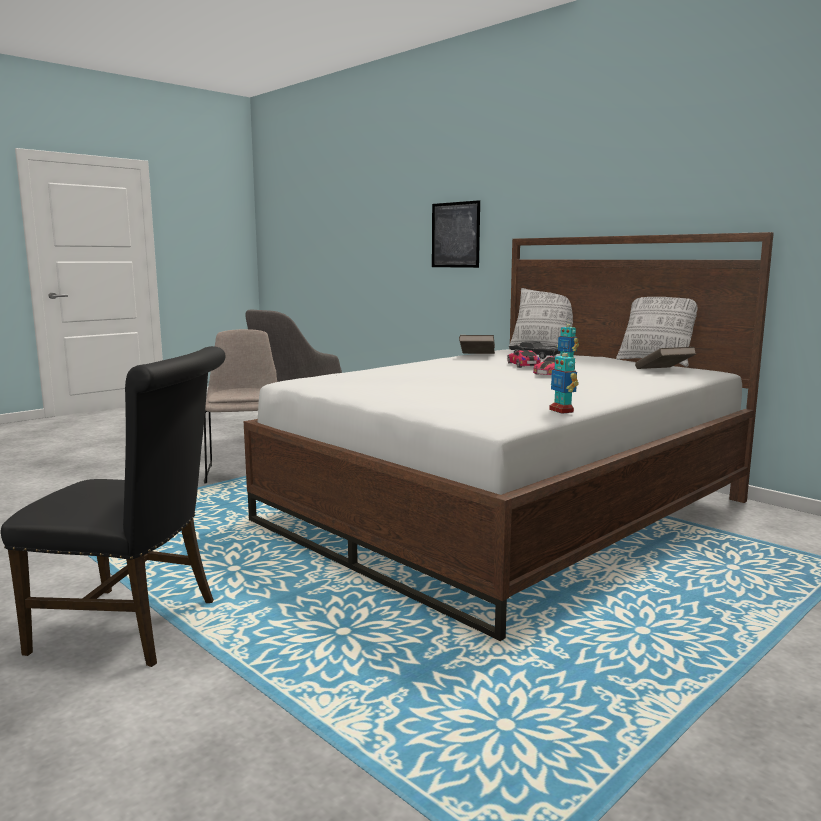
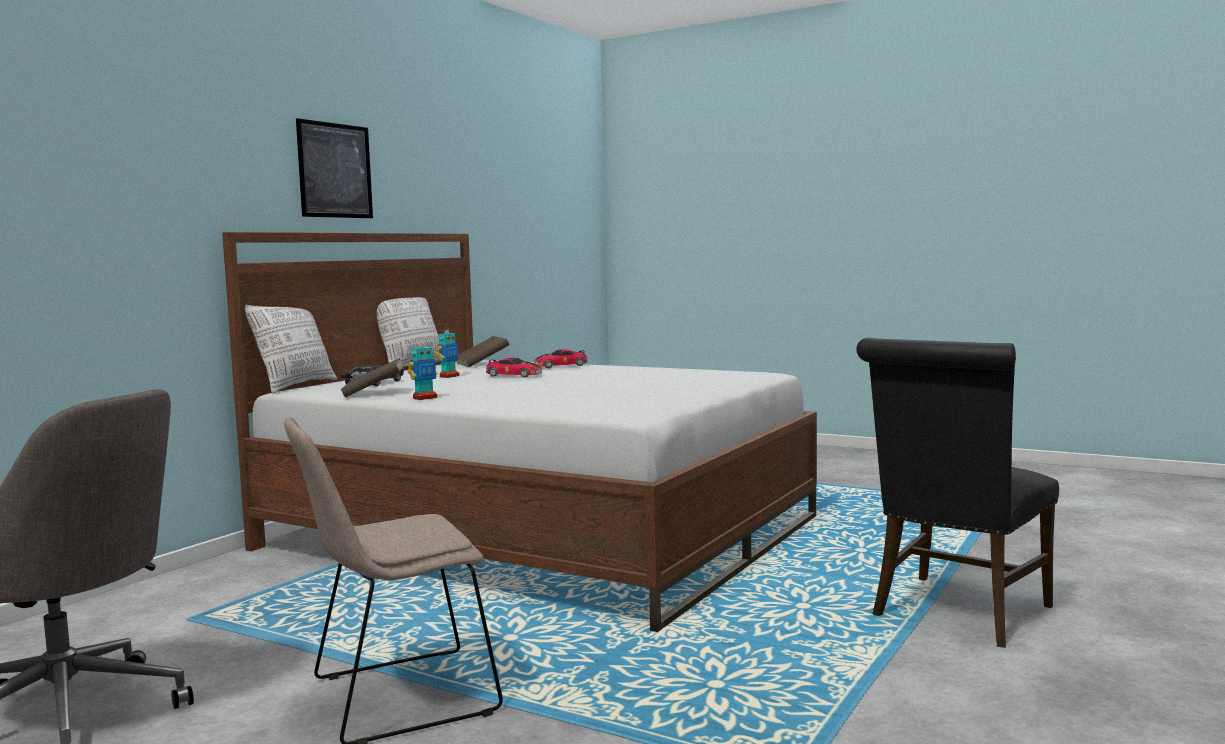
camera: 105 degrees left, 5 degrees down
black chair [1,346,226,667] -> black chair turned 135 degrees counterclockwise [856,338,1059,648]
picture [432,200,480,268] -> picture moved to [296,118,373,218]
toy car [507,350,541,368] -> toy car moved to [534,349,588,368]
toy robot [549,346,579,414] -> toy robot moved to [408,338,438,400]

